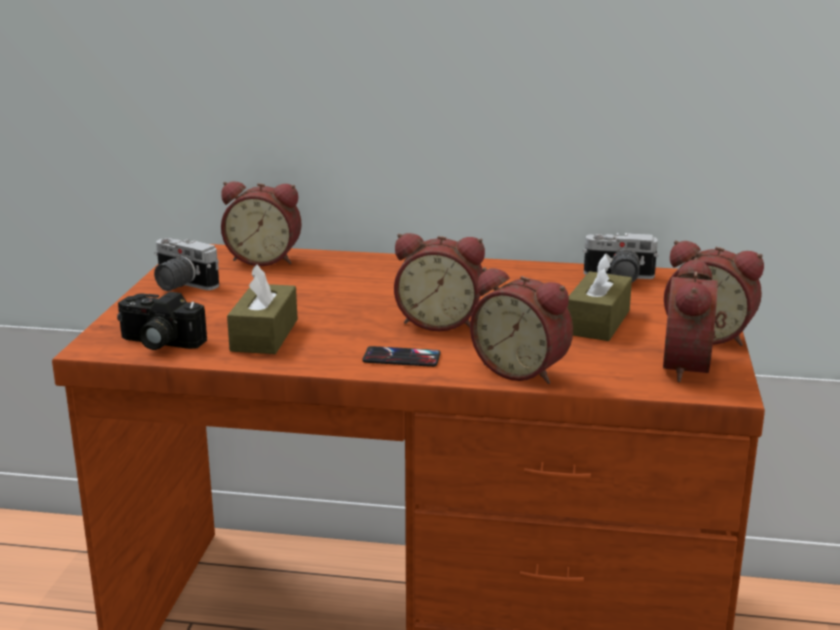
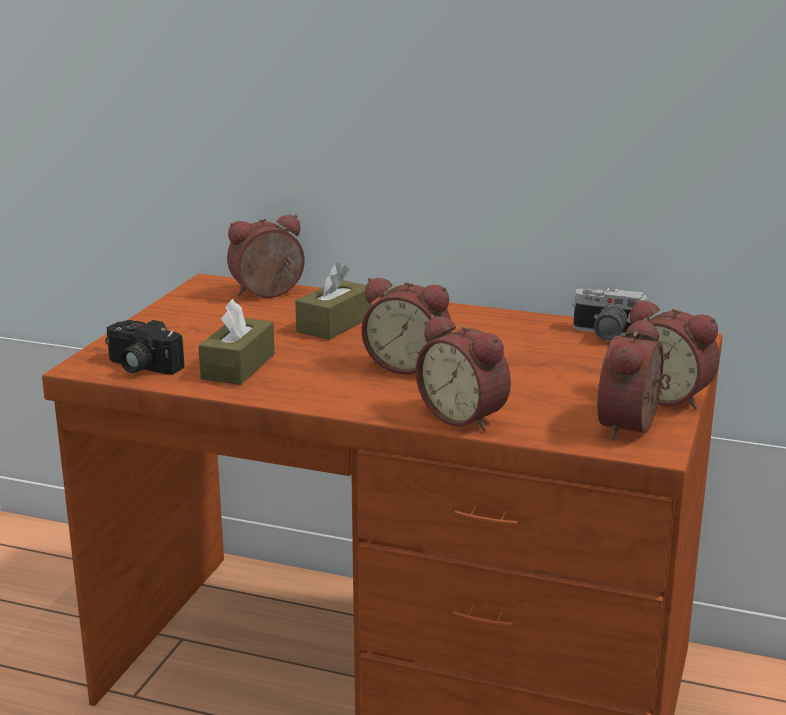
camera: 10 degrees right, 0 degrees up
camera [154,238,219,291] -> none
alarm clock [221,181,301,266] -> alarm clock turned 135 degrees clockwise [227,214,305,298]
phone [362,346,441,367] -> none
brown tissue box [567,254,632,341] -> brown tissue box moved to [295,263,372,340]

